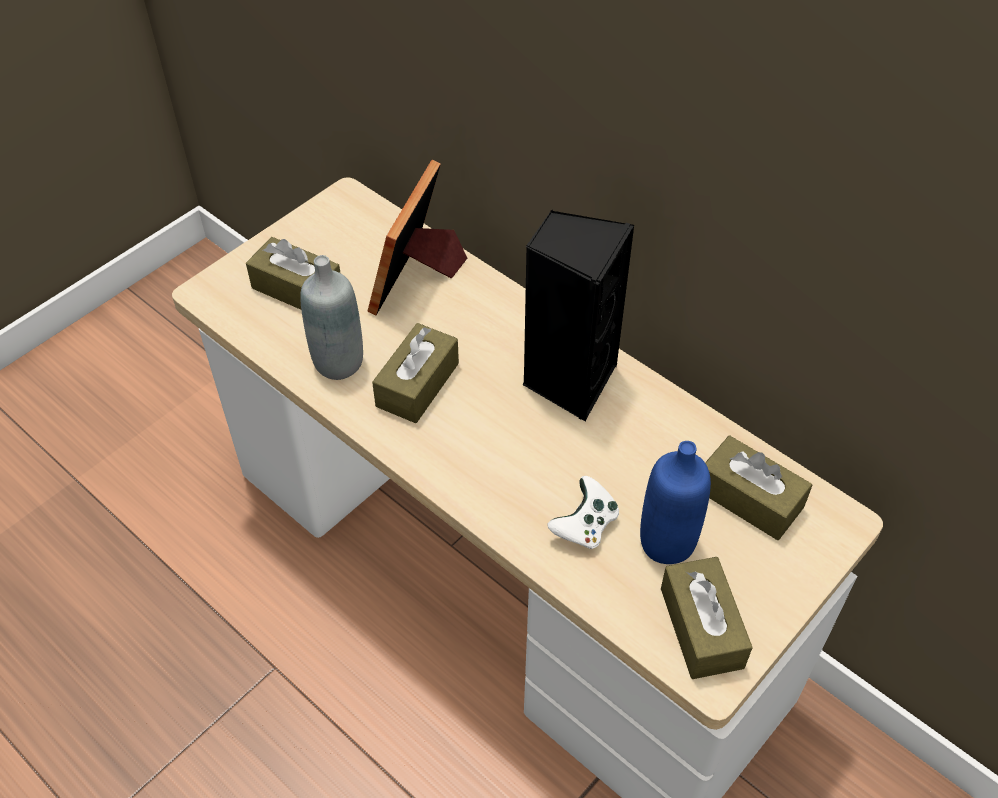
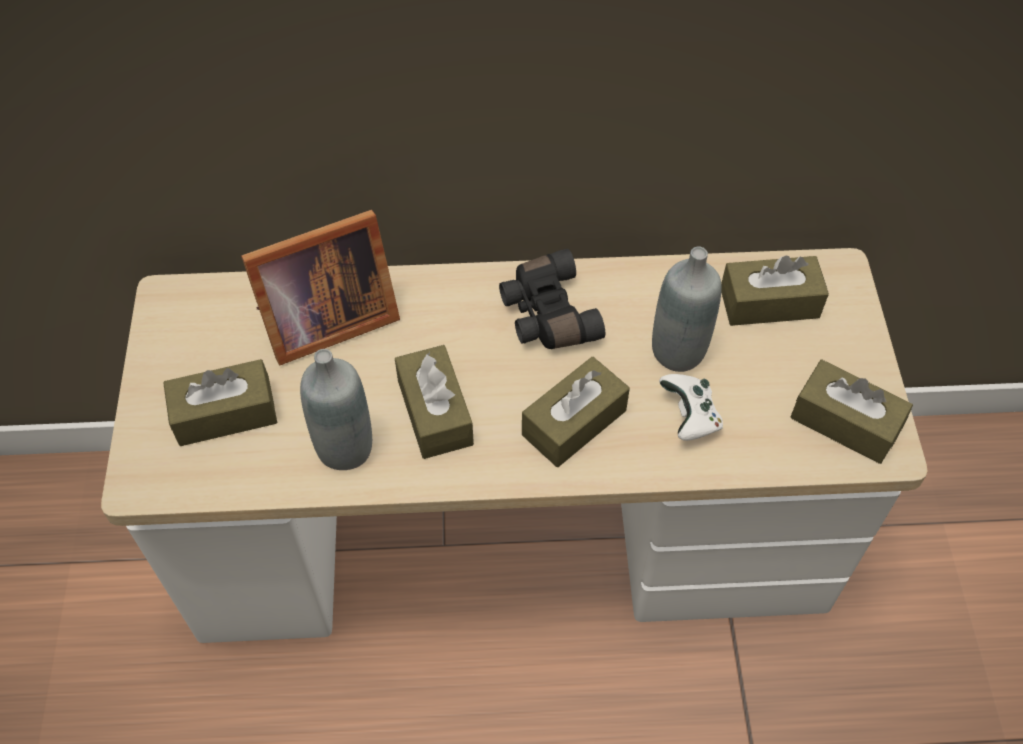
camera: 45 degrees left, 5 degrees up
picture frame [368,160,467,315] -> picture frame turned 90 degrees counterclockwise [241,210,400,365]
black speaker [522,210,634,421] -> black binoculars [499,249,605,349]
blue bottle [640,441,711,564] -> none
none -> brown tissue box [522,357,630,467]
none -> grey bottle [652,246,722,372]

